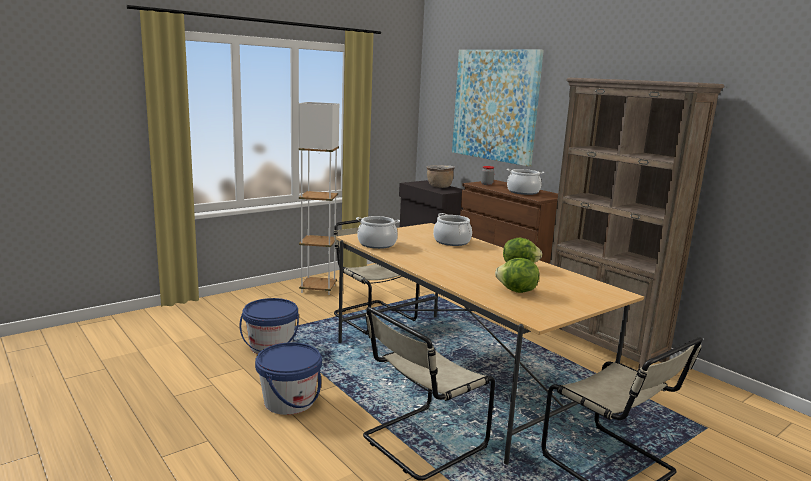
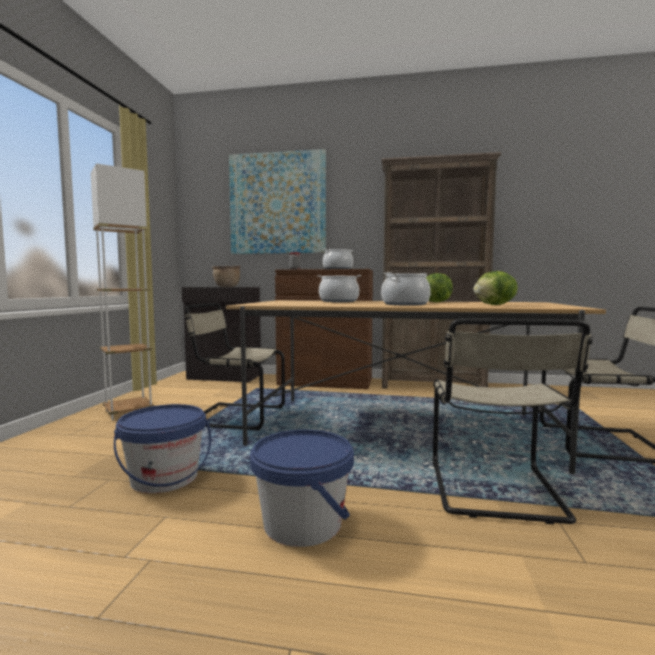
camera: 40 degrees left, 10 degrees down
cooking pot [356,216,400,249] -> cooking pot moved to [381,272,431,305]

